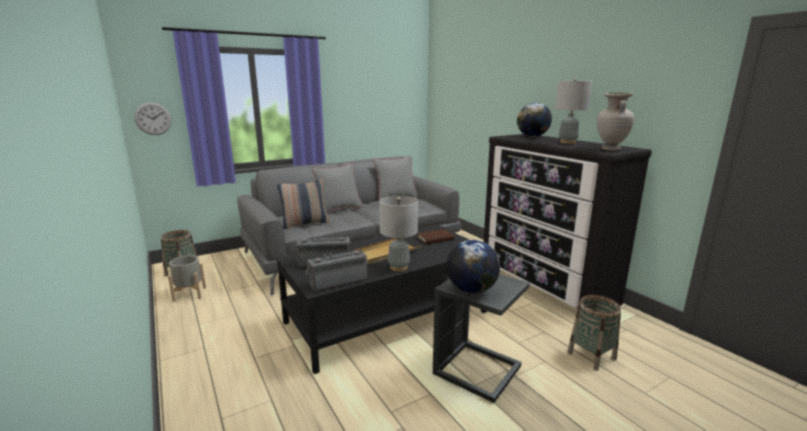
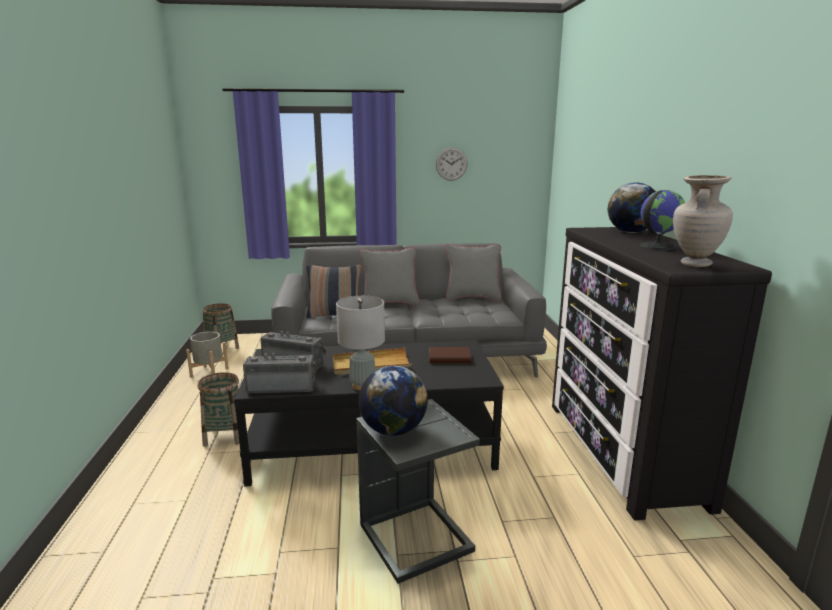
camera: 25 degrees right, 0 degrees up
wall clock [135,102,172,135] -> wall clock moved to [436,147,468,181]
grey table lamp [555,78,592,144] -> globe [641,190,685,250]
basket [567,295,621,371] -> basket moved to [198,372,240,447]

